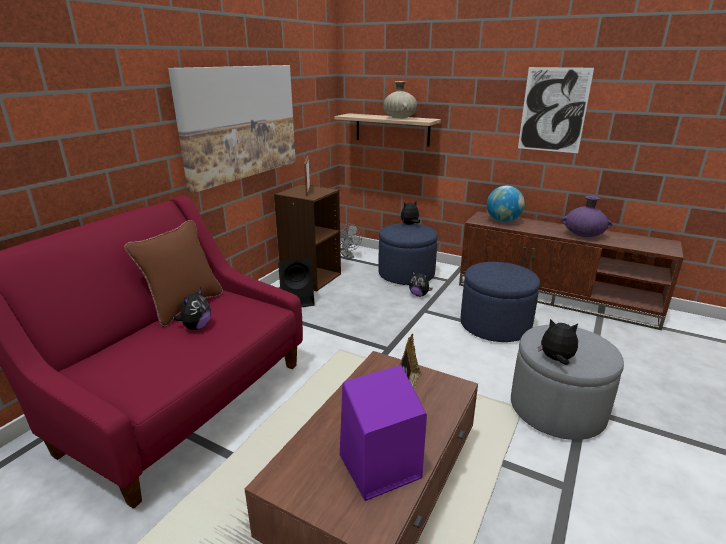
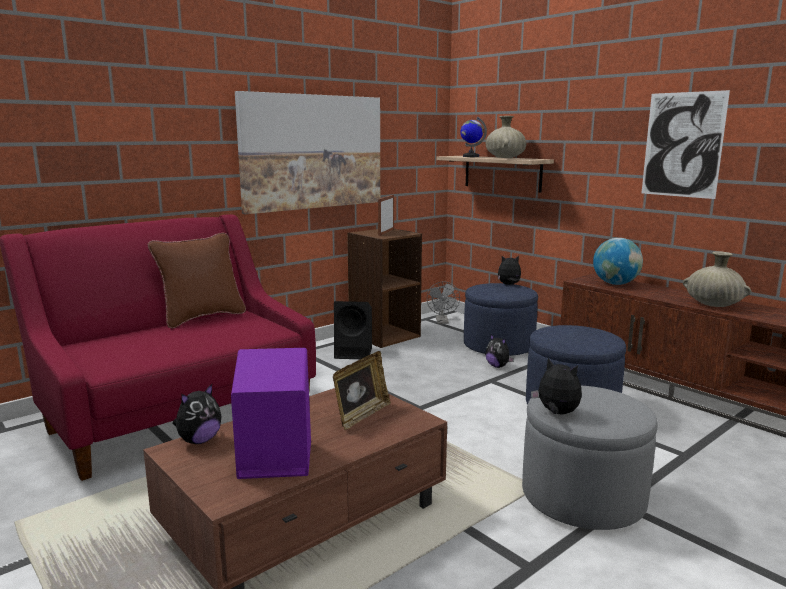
camera: 20 degrees right, 10 degrees down
plush toy [174,288,211,330] -> plush toy moved to [173,384,222,444]
purple vase [561,196,612,237] -> beige vase [683,252,751,307]
none -> globe [460,117,487,157]

